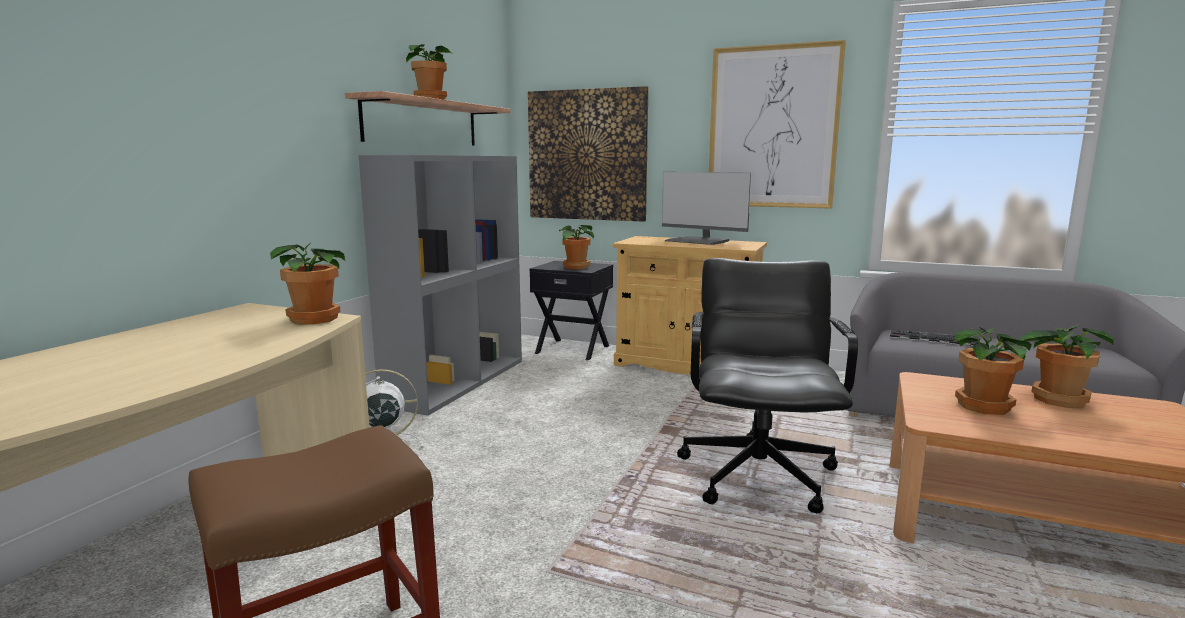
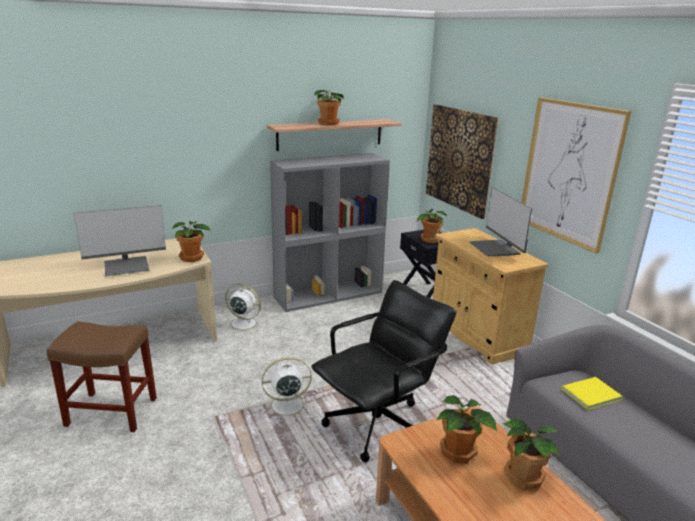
camera: 40 degrees right, 10 degrees up
keyboard [890,329,981,346] -> yellow book [561,377,623,410]
none -> monitor [74,205,166,276]
none -> white fan [262,357,314,421]

